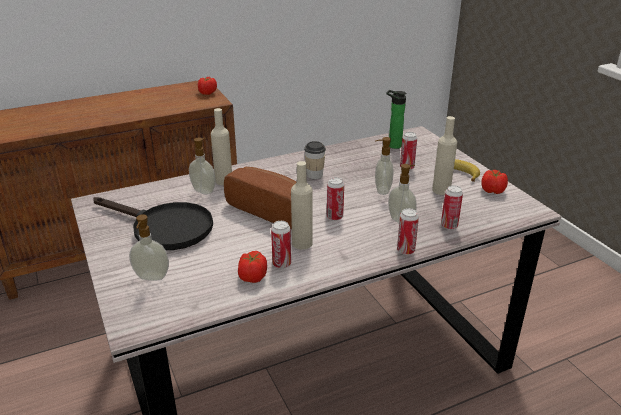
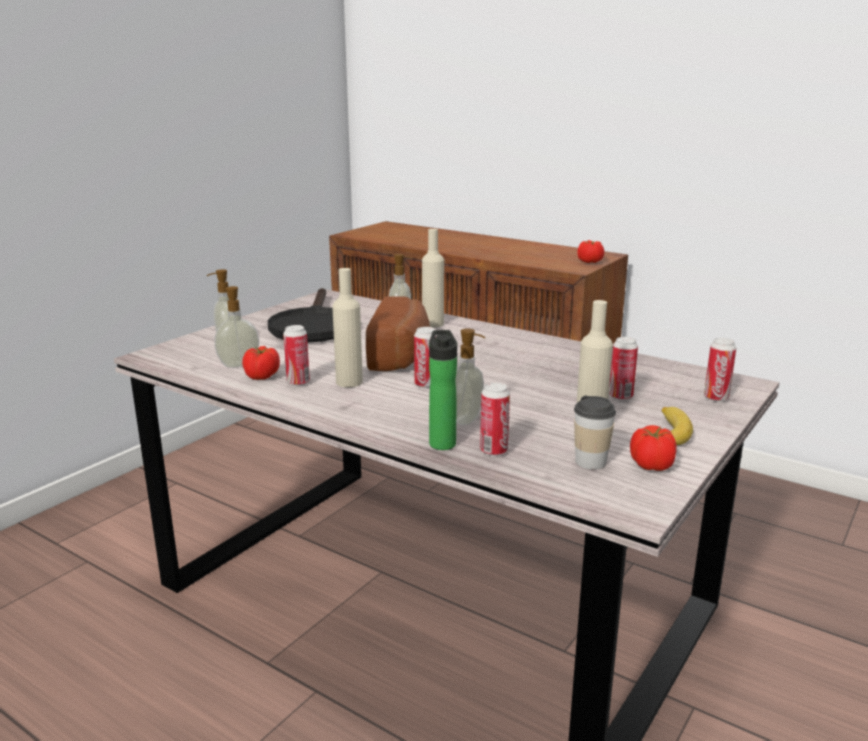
camera: 60 degrees right, 10 degrees down
cup [304,141,326,179] -> cup moved to [574,396,616,469]
soap dispenser [375,137,394,195] -> soap dispenser moved to [214,286,259,368]
bottle [387,90,407,149] -> bottle moved to [429,330,457,450]
can [397,208,419,255] -> can moved to [704,338,736,402]

